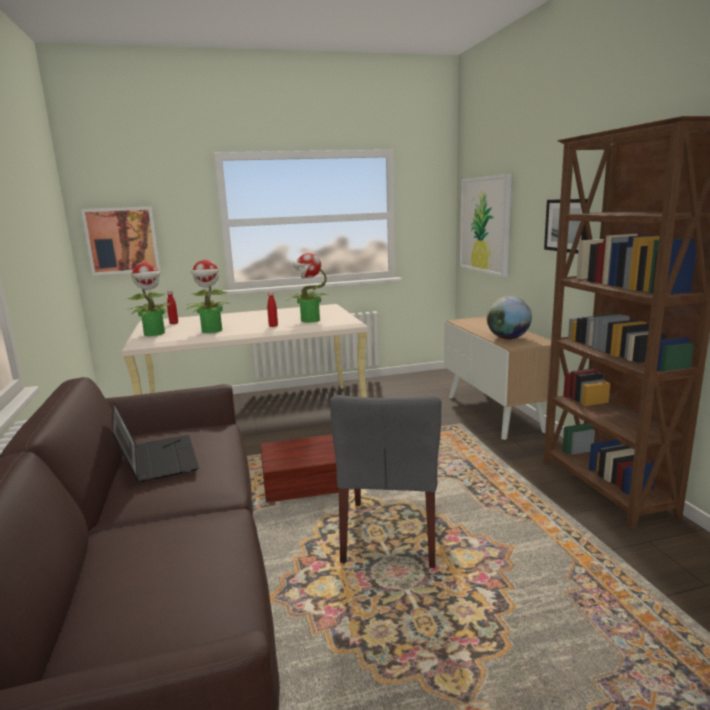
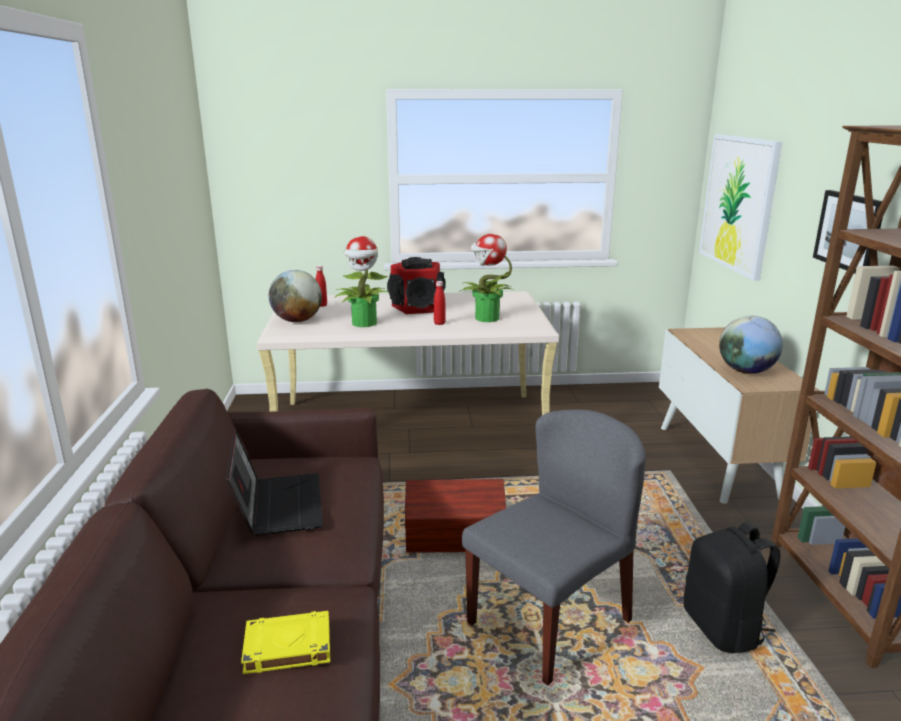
camera: 10 degrees right, 5 degrees up
picture [81,207,160,275] -> none
potted plant [127,262,172,336] -> globe [269,270,322,322]
grey chair [330,395,441,568] -> grey chair turned 150 degrees counterclockwise [462,409,646,686]
none -> yellow book [241,611,330,674]
none -> speaker [387,257,445,314]
none -> black backpack [684,522,781,653]

